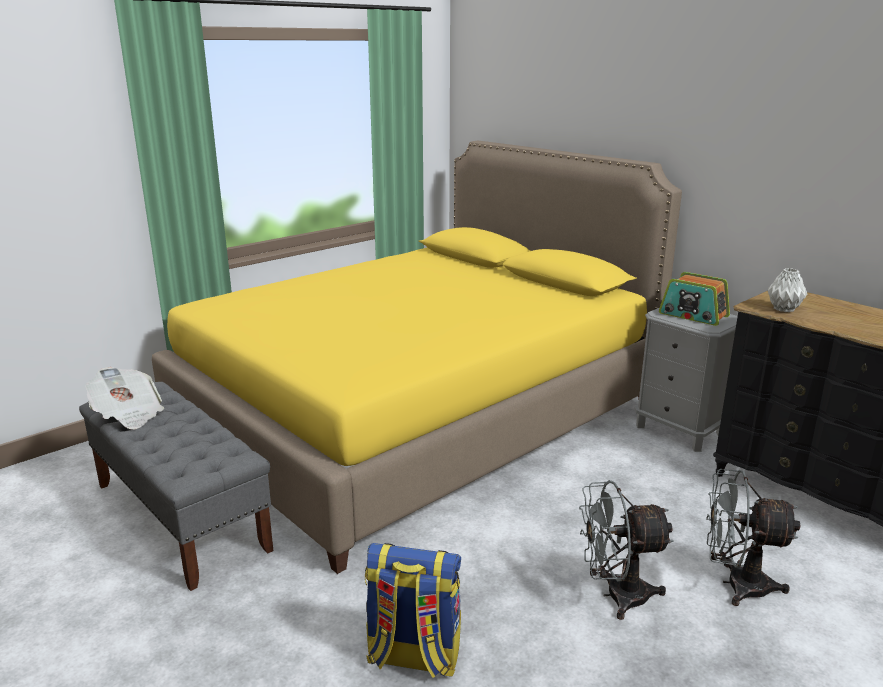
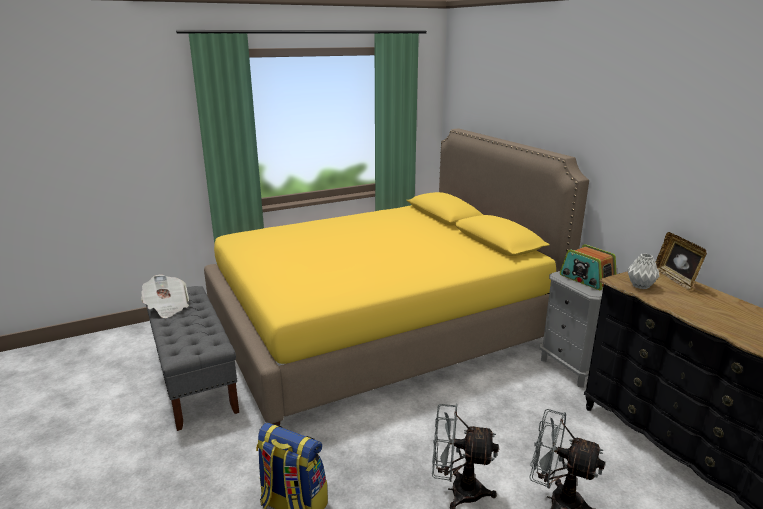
camera: 15 degrees right, 0 degrees up
none -> picture frame [656,232,707,291]

